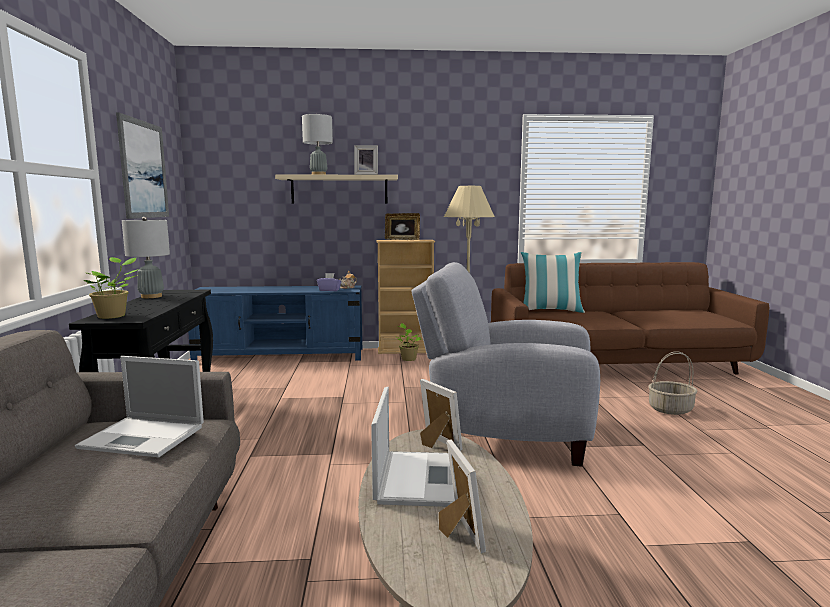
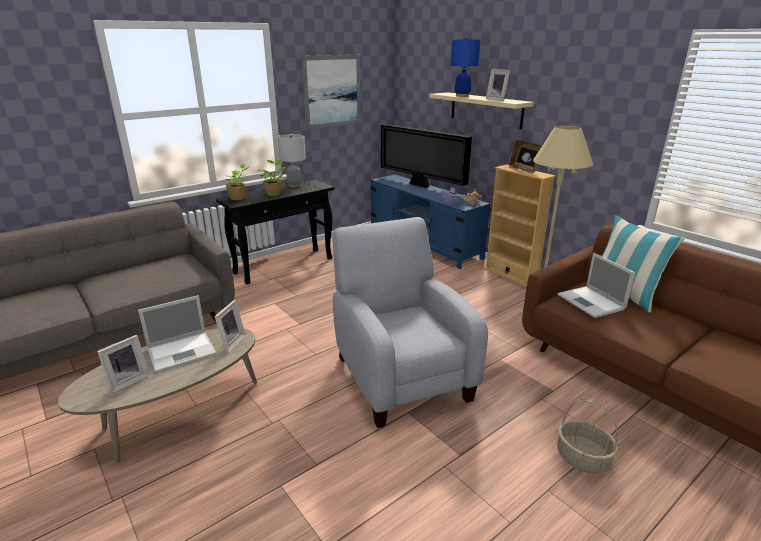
camera: 55 degrees right, 15 degrees up
laptop [75,356,204,457] -> laptop moved to [558,253,635,318]
grey table lamp [302,114,333,175] -> blue table lamp [451,37,480,97]
potted plant [397,323,421,361] -> potted plant moved to [257,159,286,196]
none -> television [381,124,472,188]

